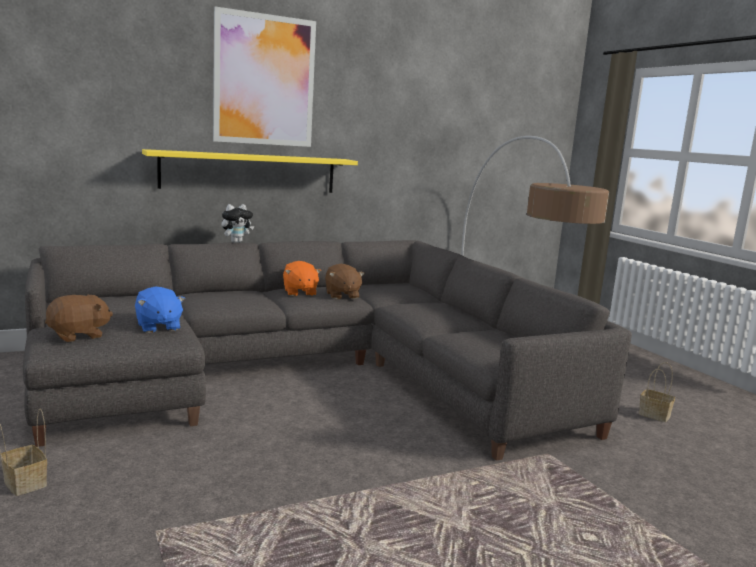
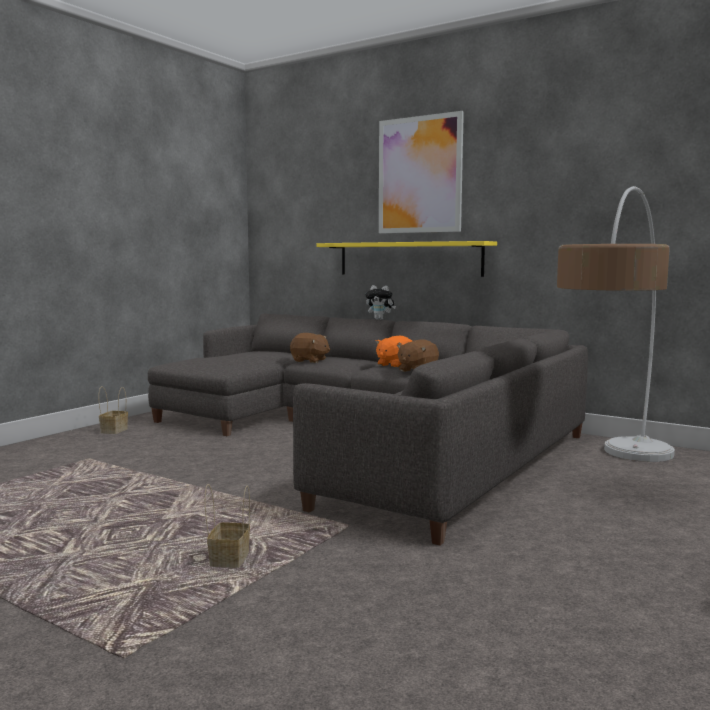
camera: 60 degrees right, 5 degrees down
brown plush toy [45,294,113,342] -> brown plush toy moved to [290,333,330,363]
blue plush toy [135,286,185,333] -> none
basket [639,362,675,422] -> basket moved to [205,484,250,568]

